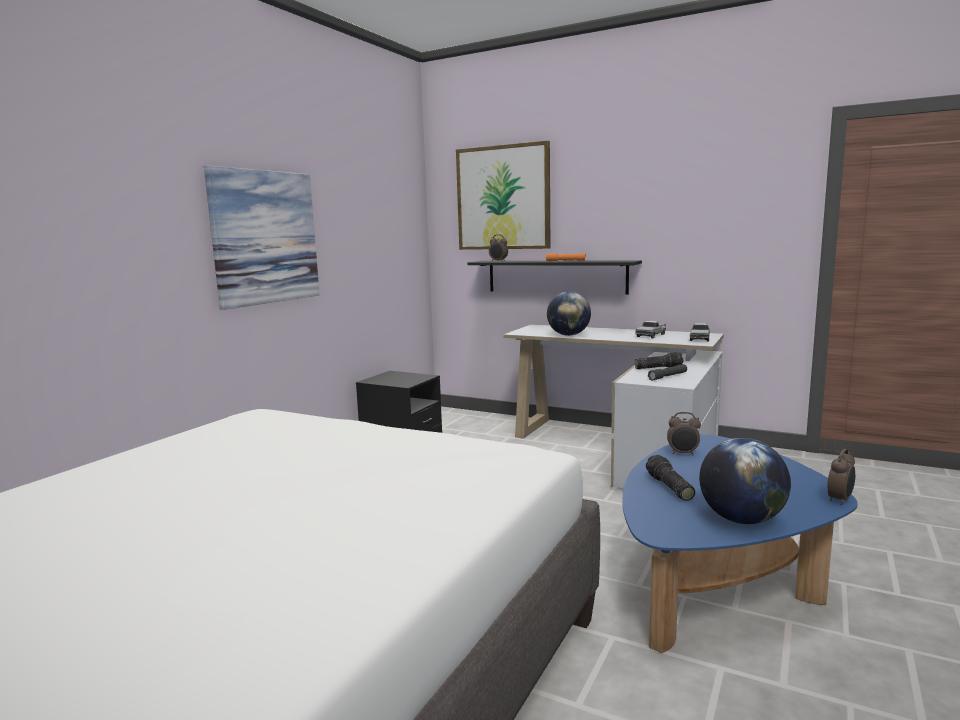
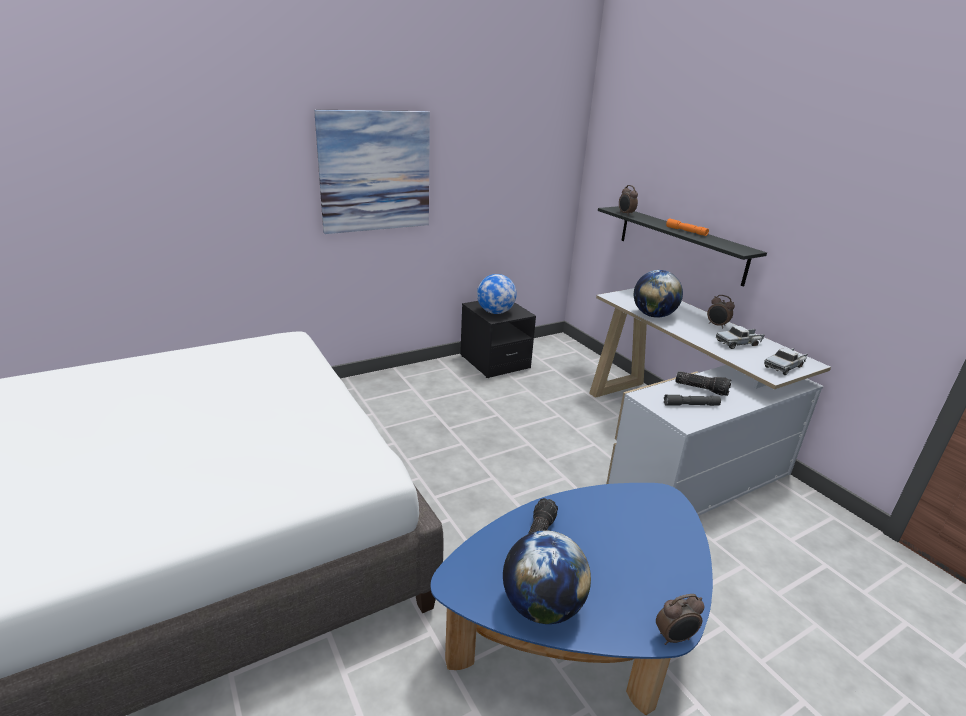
camera: 30 degrees right, 15 degrees up
picture [456,141,550,250] -> none
alarm clock [667,412,701,455] -> alarm clock moved to [707,295,735,328]
none -> globe [477,274,517,314]

